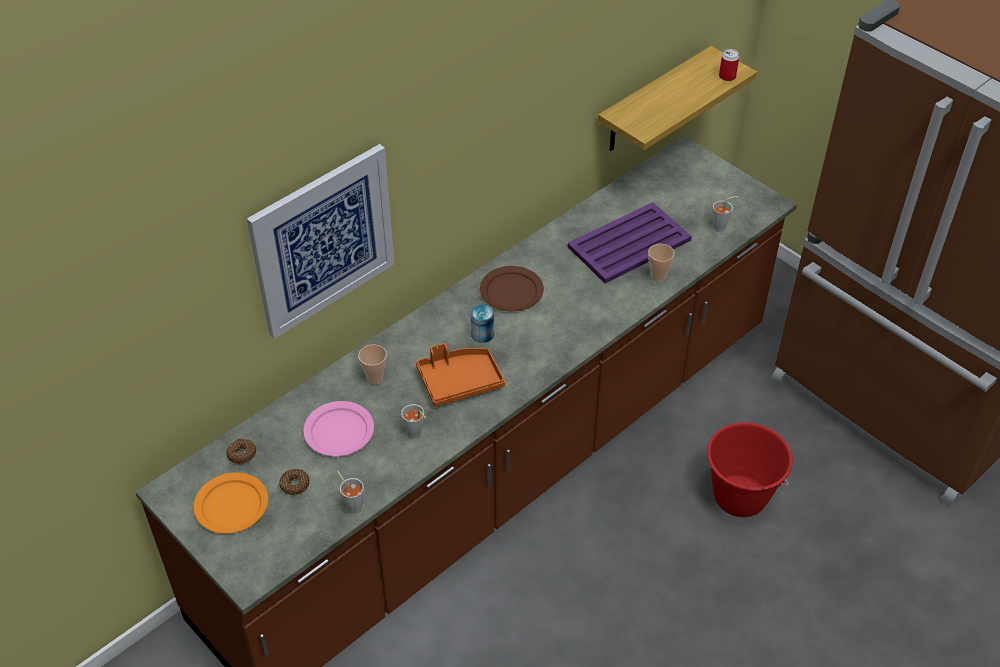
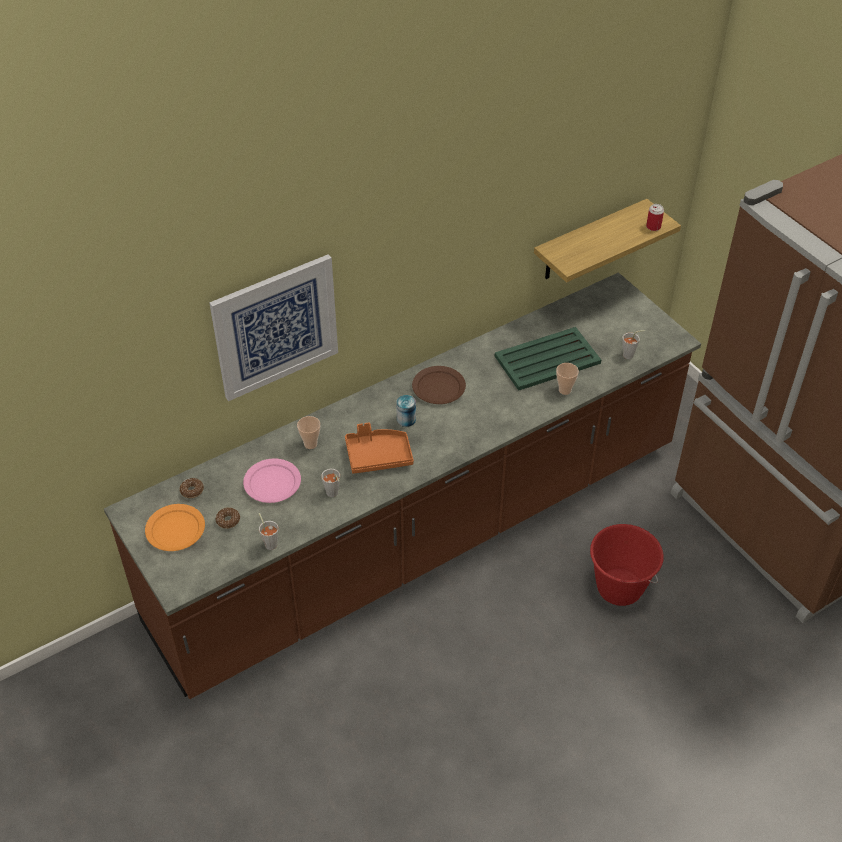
camera: 10 degrees right, 0 degrees up
purple tray [568,202,692,283] -> green tray [495,327,601,391]

